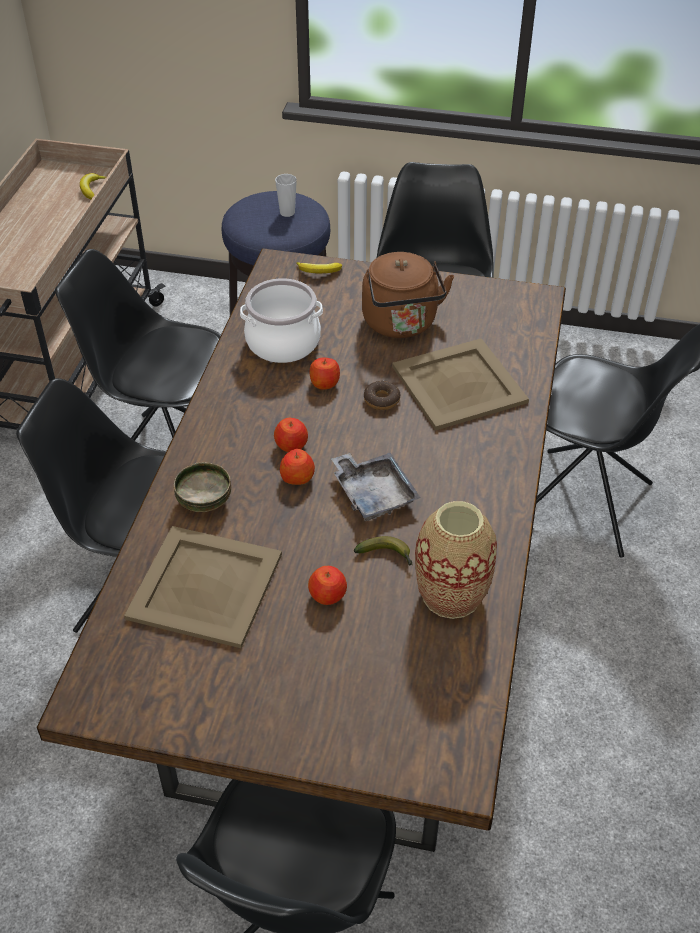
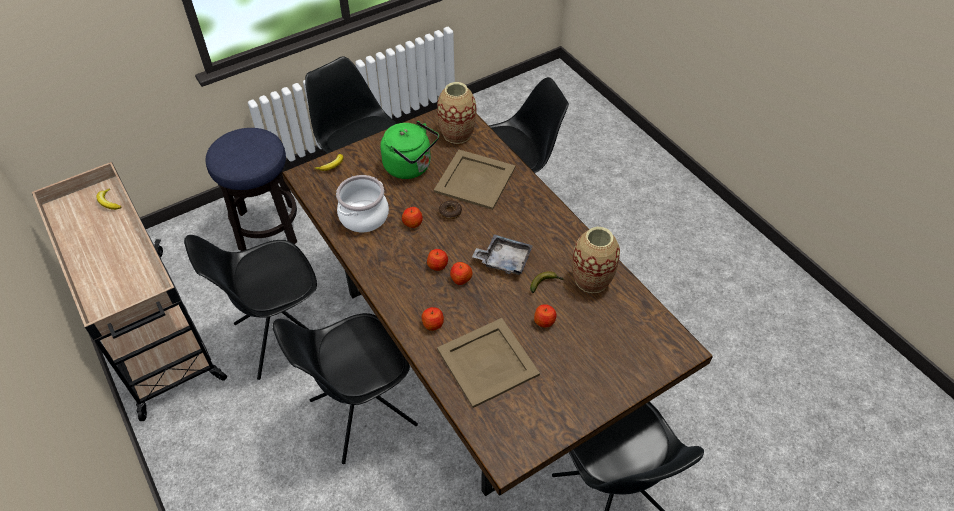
camera: 45 degrees left, 5 degrees up
bowl [174,462,231,512] -> apple [422,307,444,331]
cup [275,174,297,217] -> none
brown kettle [362,252,454,338] -> green kettle [381,121,439,179]
none -> vase [437,82,476,144]

